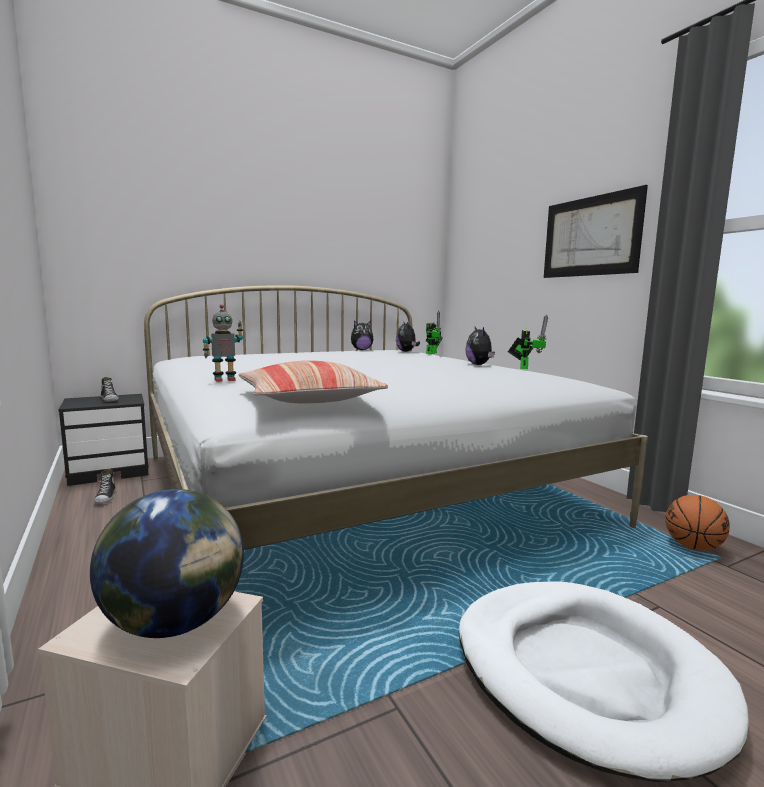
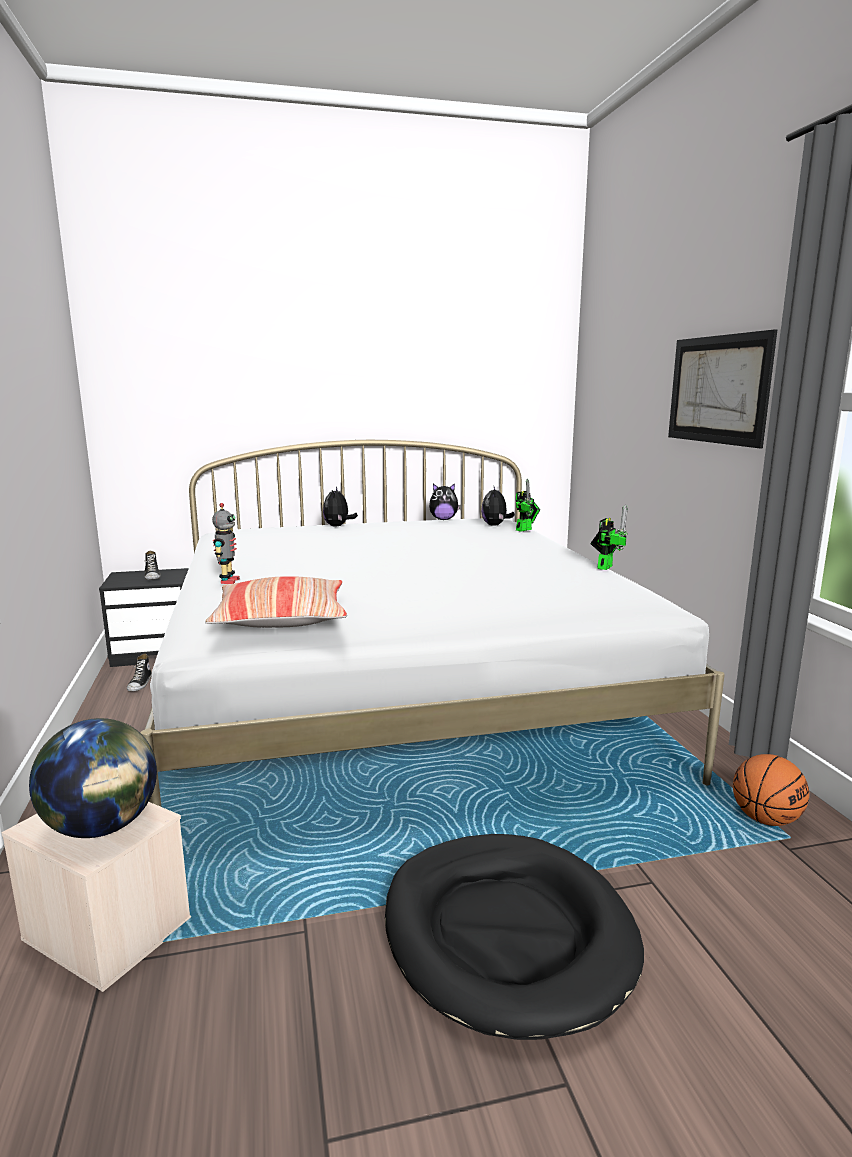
camera: 15 degrees right, 5 degrees up
toy robot [203,304,243,382] -> toy robot turned 75 degrees counterclockwise [212,503,240,584]
white dog bed [459,581,749,782] -> black dog bed [385,834,644,1040]
plush toy [465,327,495,365] -> plush toy moved to [323,487,358,526]

